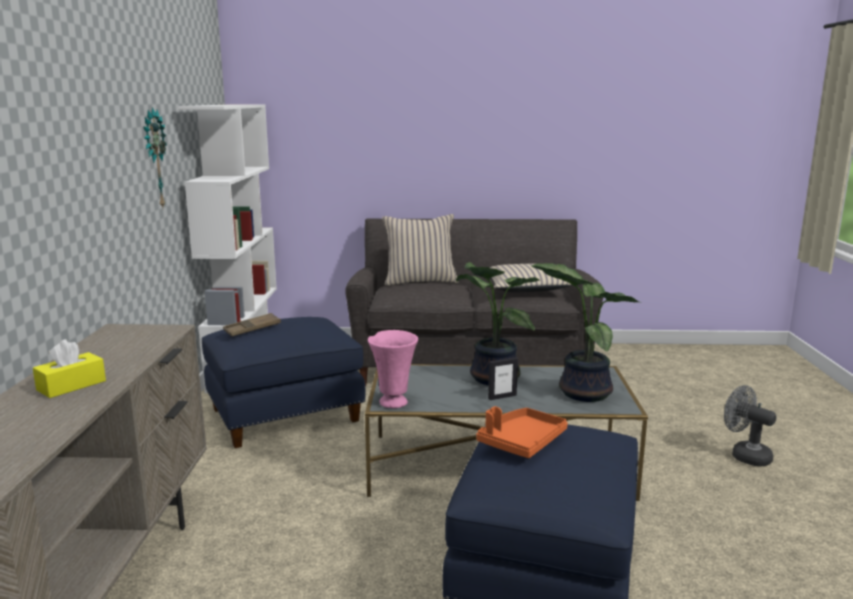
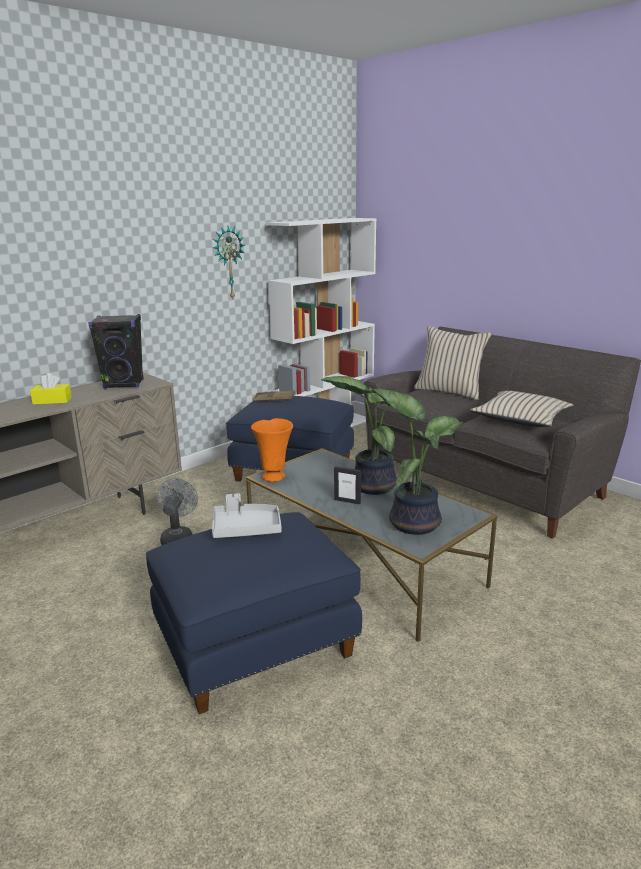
camera: 45 degrees right, 5 degrees up
pink vase [368,330,418,408] -> orange vase [251,418,293,482]
orange tray [476,406,568,458] -> grey tray [212,493,282,538]
grey fan [724,385,777,466] -> grey fan moved to [157,478,198,545]
none -> black speaker [88,314,144,389]

